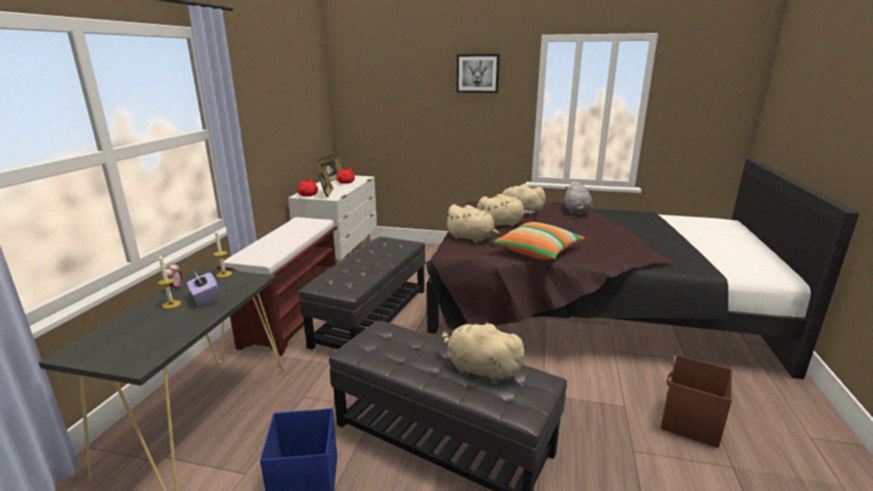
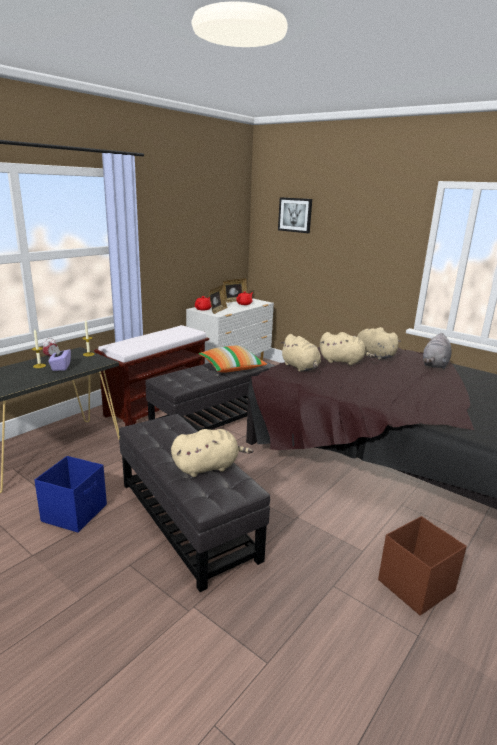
camera: 25 degrees right, 0 degrees up
beige plush toy [442,321,527,384] -> beige plush toy turned 105 degrees clockwise [171,429,253,477]
picture [456,54,500,93] -> picture moved to [278,197,312,233]
pillow [493,222,585,260] -> pillow moved to [198,345,267,373]

